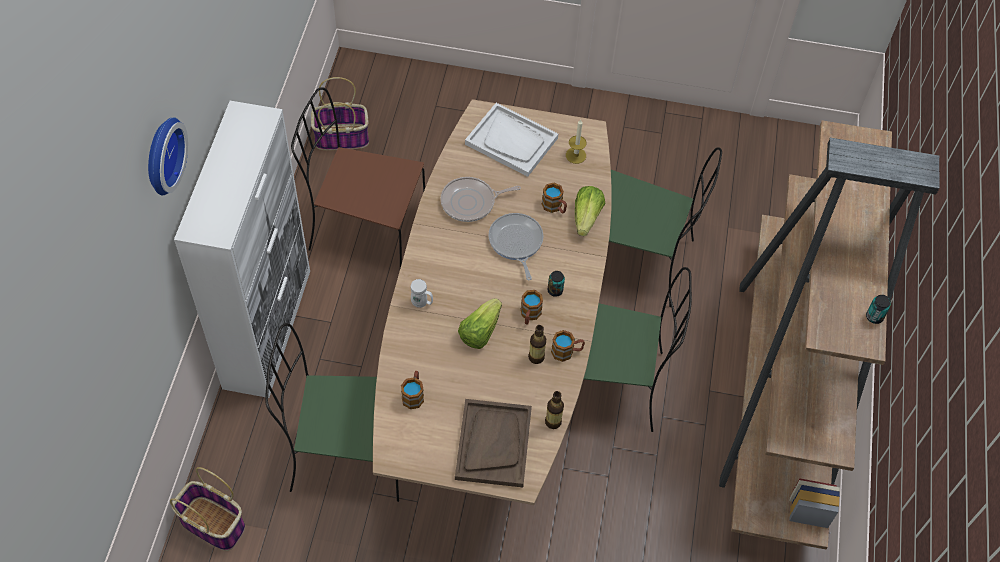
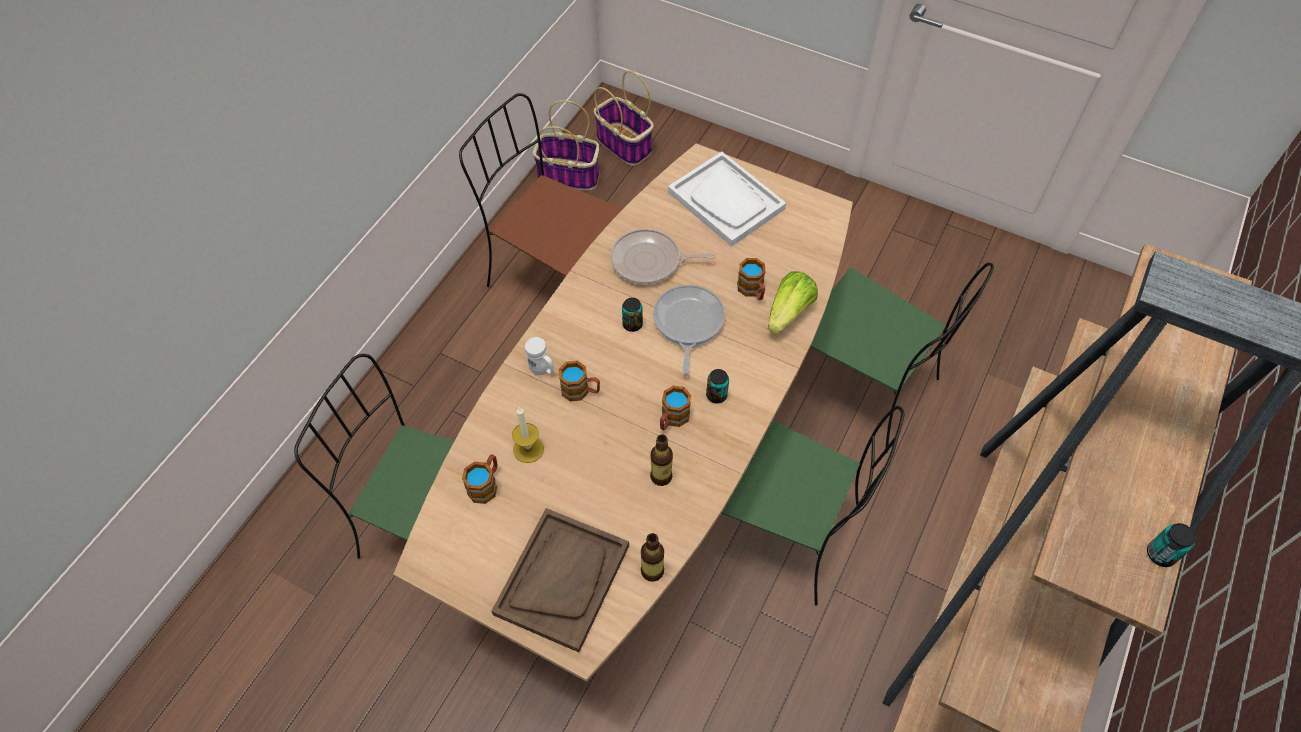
camera: 20 degrees right, 0 degrees up
wall clock [148,117,188,195] -> none
basket [170,467,245,551] -> basket moved to [594,70,654,166]
white cabinet [174,101,310,398] -> none
lettuce [458,298,502,349] -> none
mug [551,330,585,362] -> mug moved to [559,361,600,402]
candle [566,120,587,164] -> candle moved to [512,407,544,463]
none -> can [622,298,643,332]

